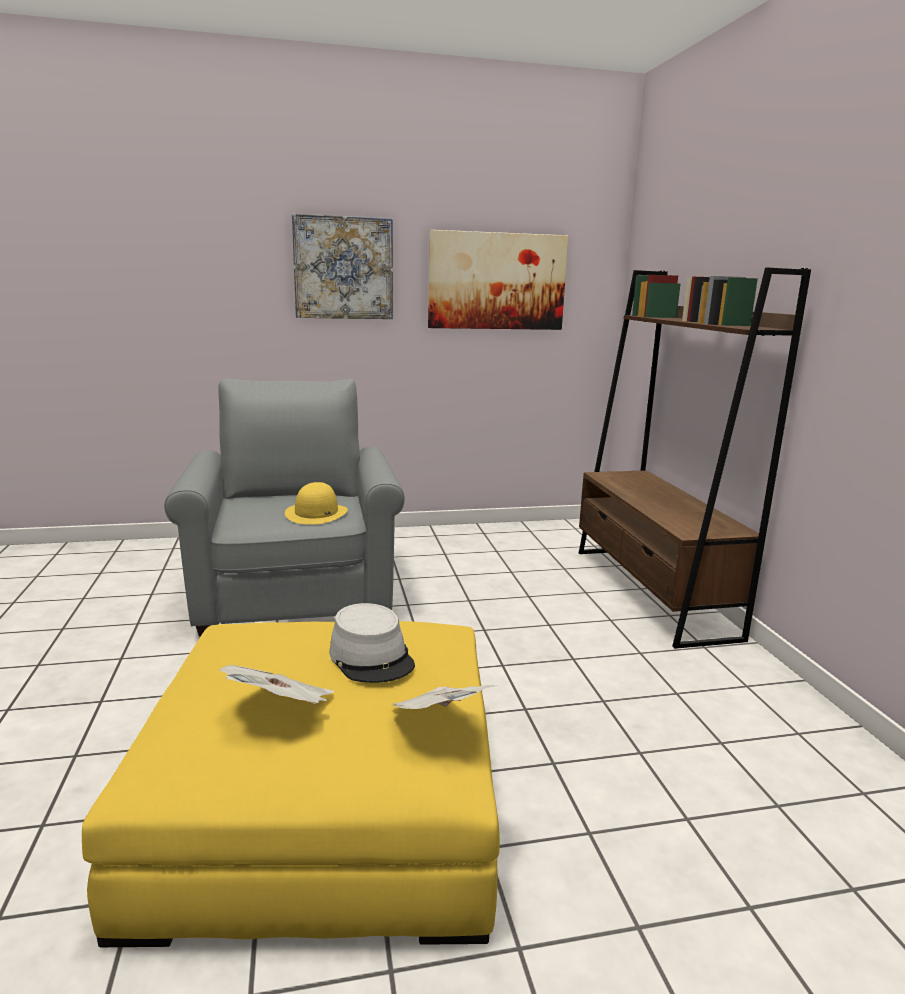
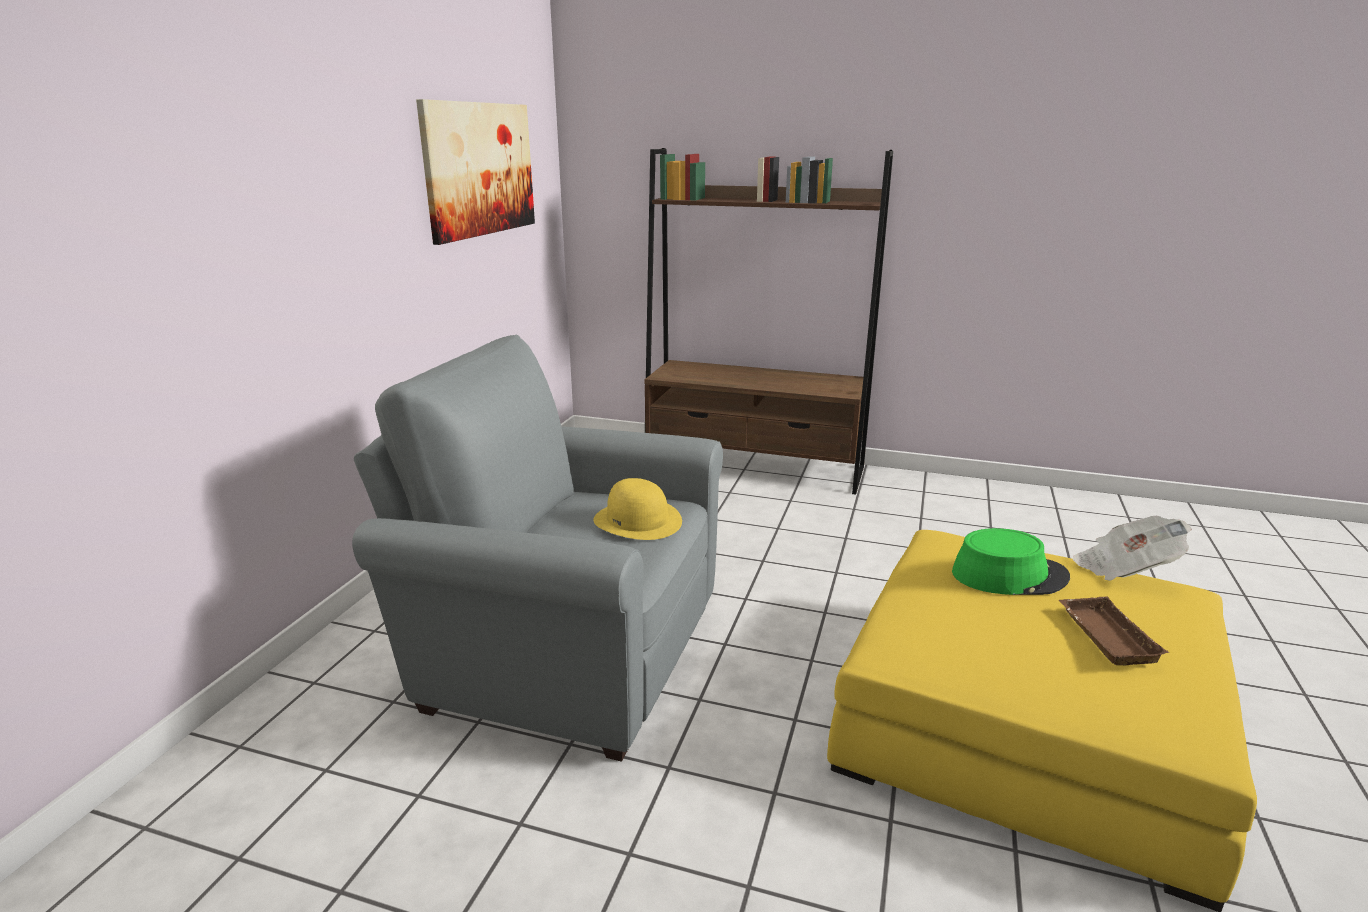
camera: 60 degrees left, 5 degrees up
newspaper [219,665,334,704] -> brown tray [1058,596,1169,665]
picture [292,214,393,319] -> none
grey hat [329,603,415,683] -> green hat [952,528,1070,595]

